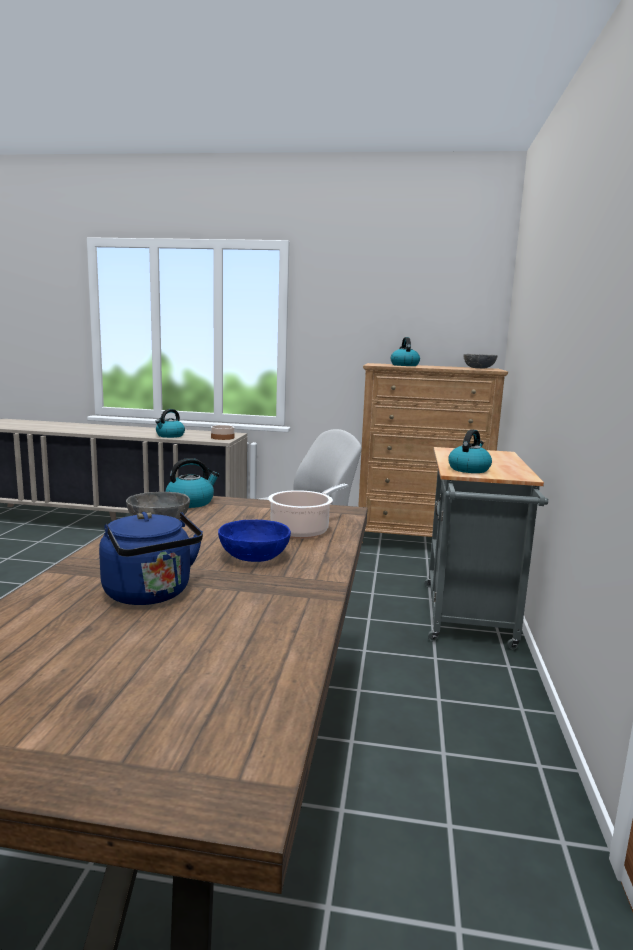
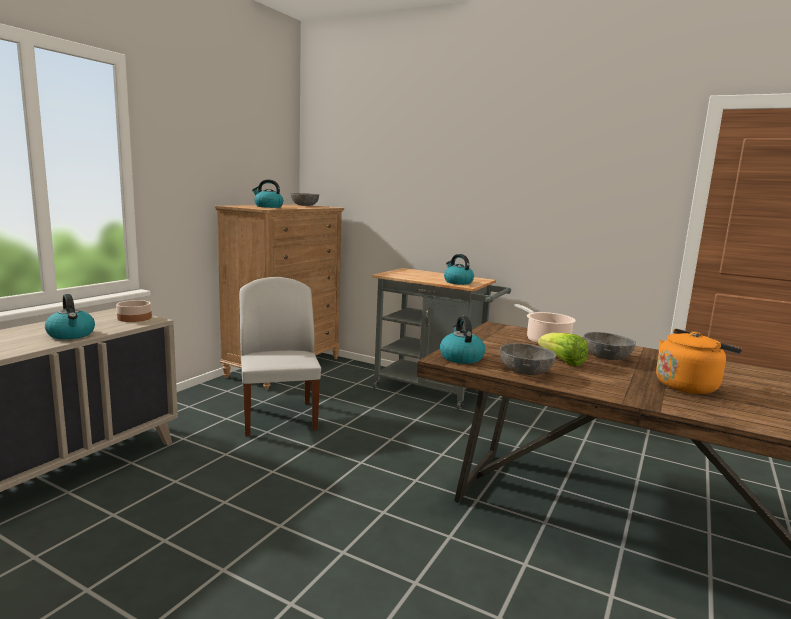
camera: 70 degrees left, 0 degrees up
blue kettle [99,512,203,605] -> orange kettle [656,329,742,394]
blue bowl [218,520,291,562] -> grey bowl [583,332,636,360]
none -> lettuce [538,332,588,366]

